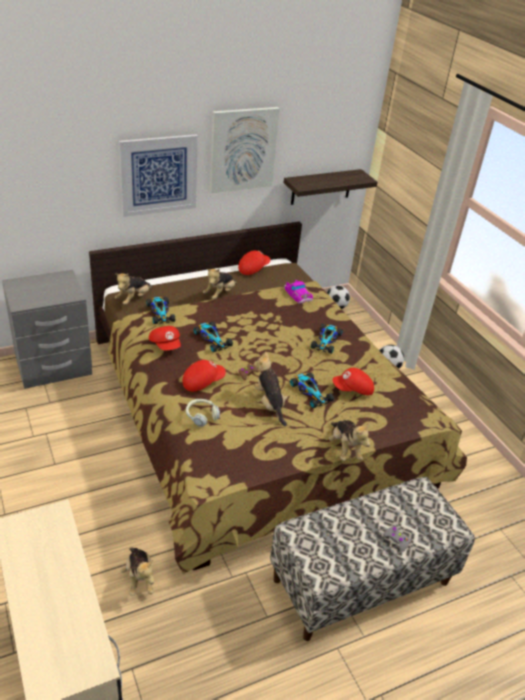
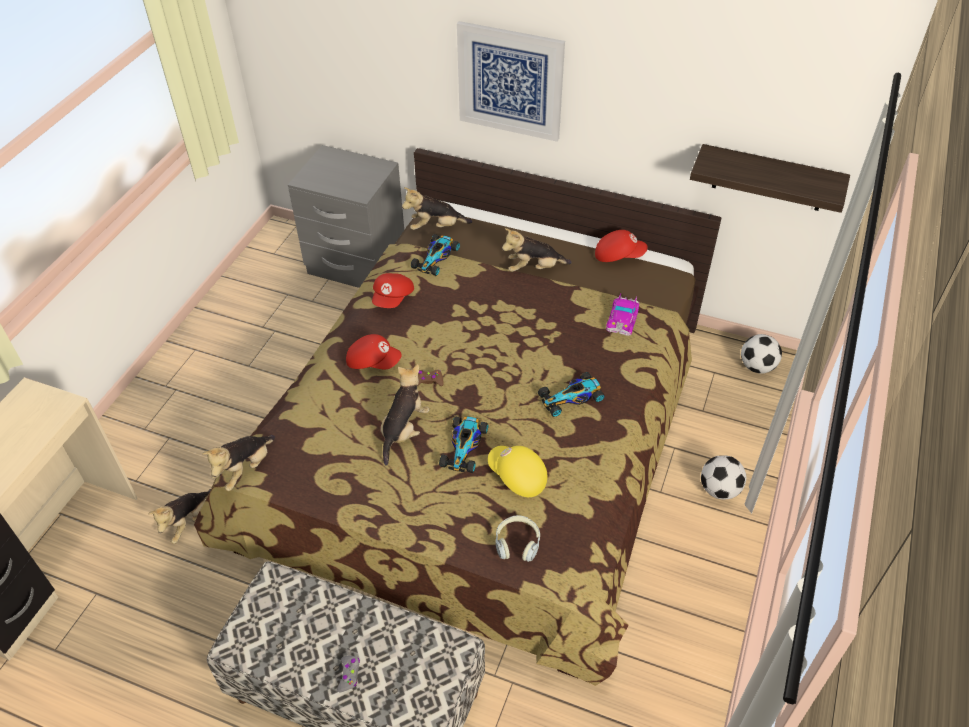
camera: 50 degrees right, 10 degrees up
headphones [186,399,220,427] -> headphones moved to [495,515,540,562]
toy car [193,322,233,352] -> none
picture [210,107,280,193] -> none
plush toy [329,420,370,461] -> plush toy moved to [202,435,275,491]
red cap [333,368,374,395] -> yellow cap [488,446,547,497]

